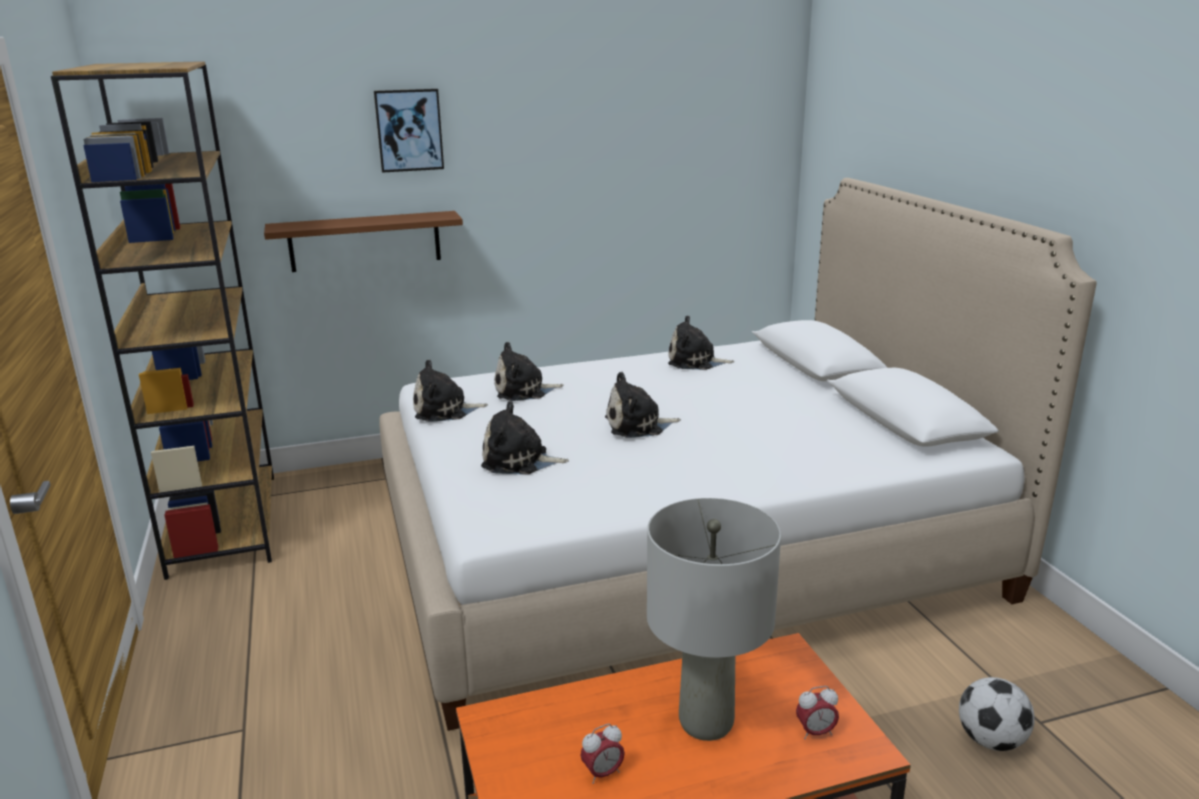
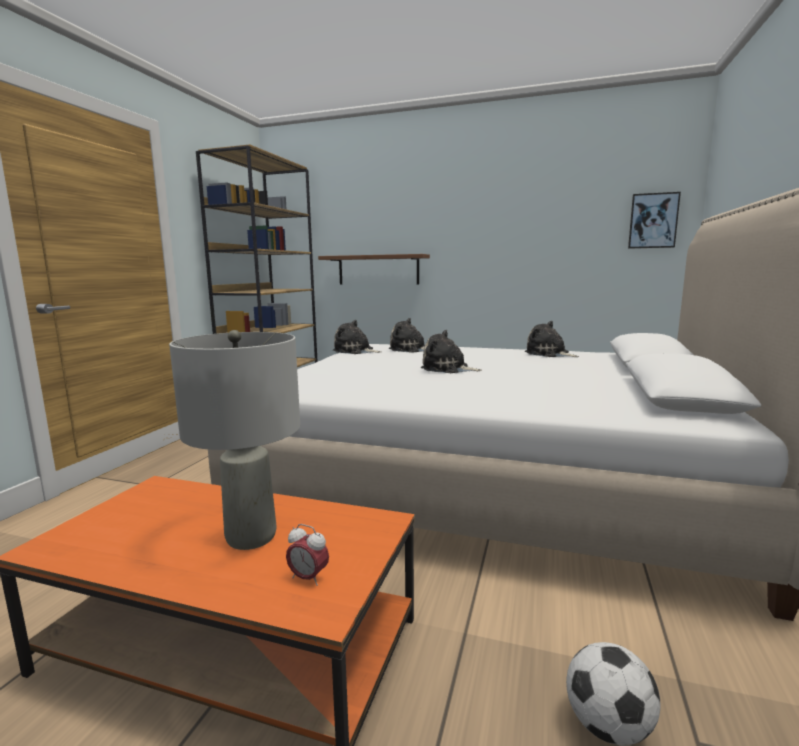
camera: 35 degrees right, 10 degrees down
picture [374,89,444,173] -> picture moved to [628,192,681,249]
plush toy [481,401,569,474] -> none
alarm clock [580,724,625,784] -> none

